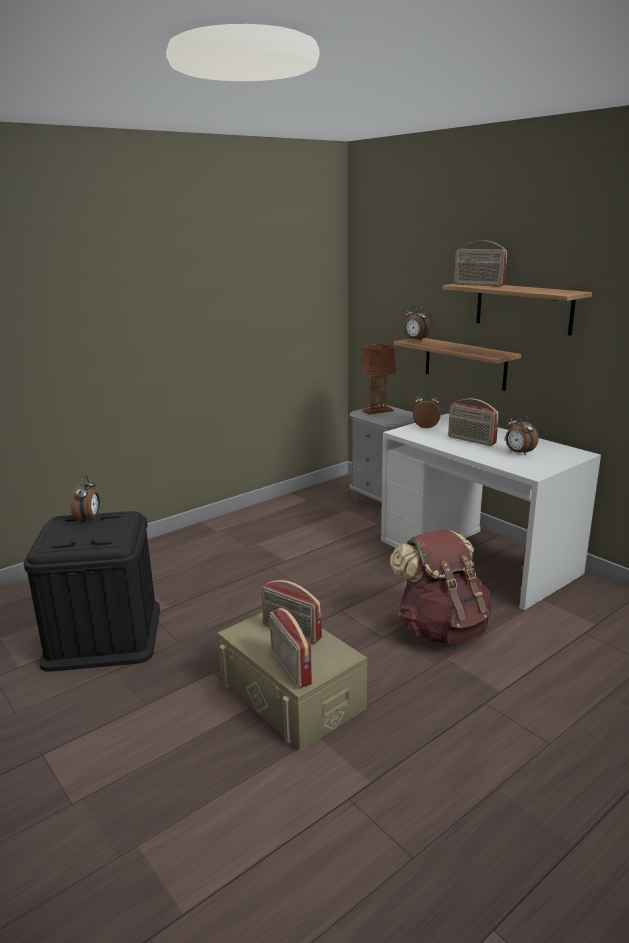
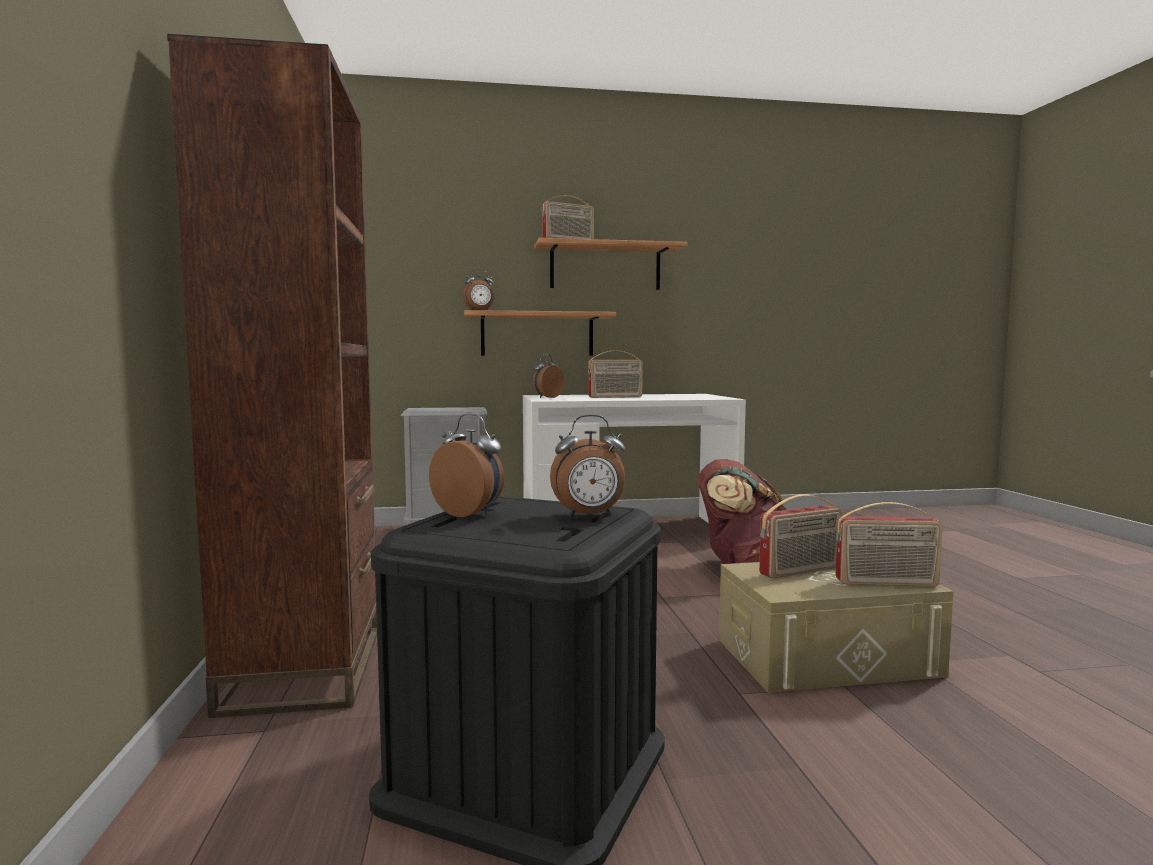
camera: 60 degrees left, 15 degrees down
brown table lamp [361,341,397,414] -> none
alarm clock [506,413,538,455] -> alarm clock moved to [550,414,626,518]
none -> brown bookcase [167,34,377,718]

